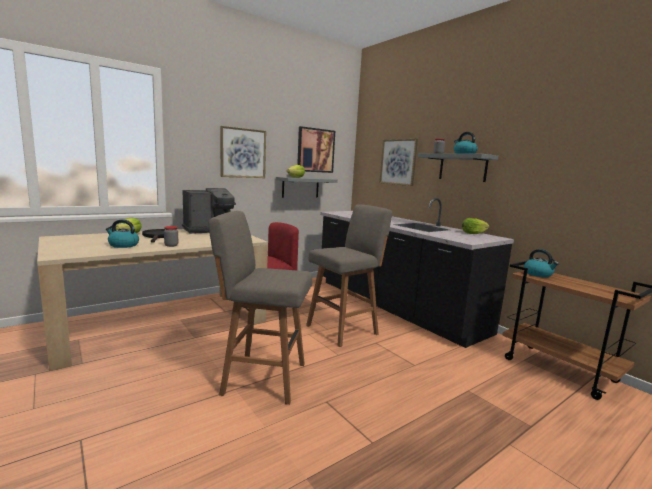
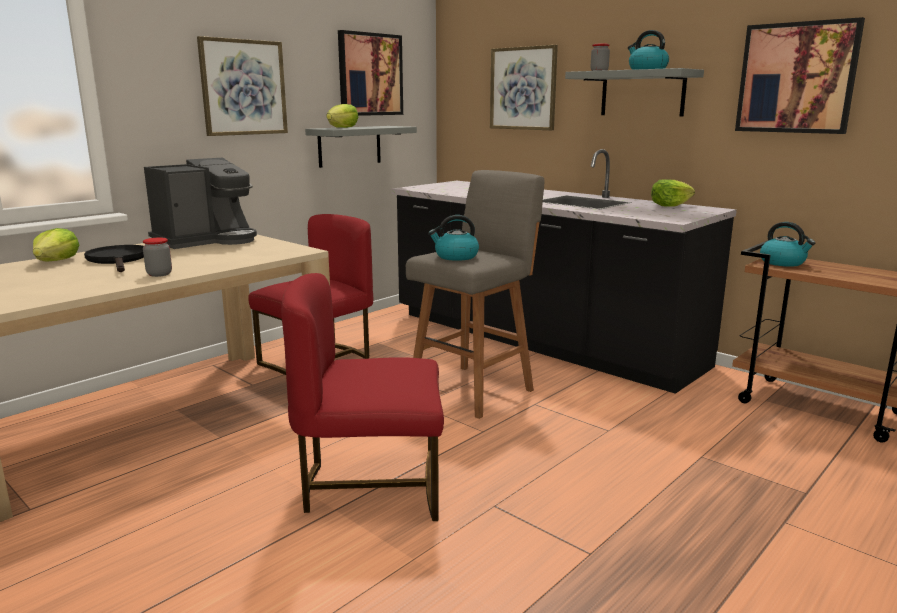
camera: 10 degrees left, 5 degrees up
kettle [105,219,139,248] -> kettle moved to [428,215,479,261]
grey stool [208,211,312,405] -> red chair [281,273,444,521]
none -> picture [735,17,865,134]

